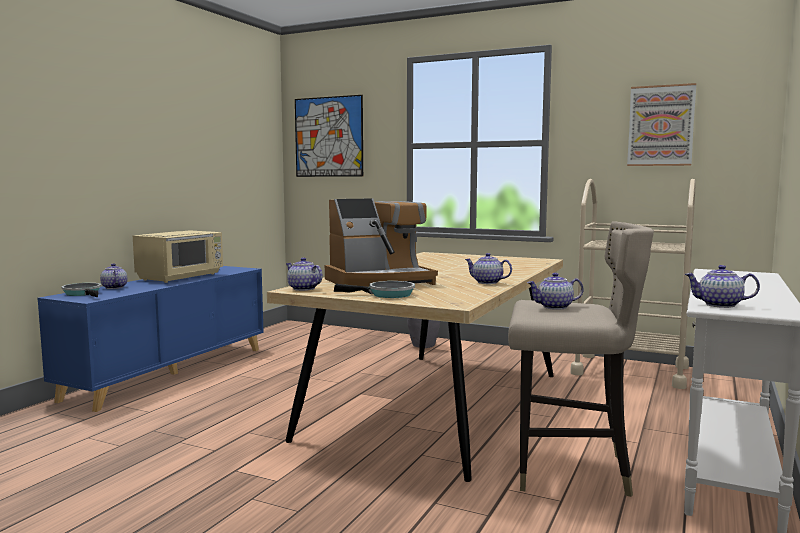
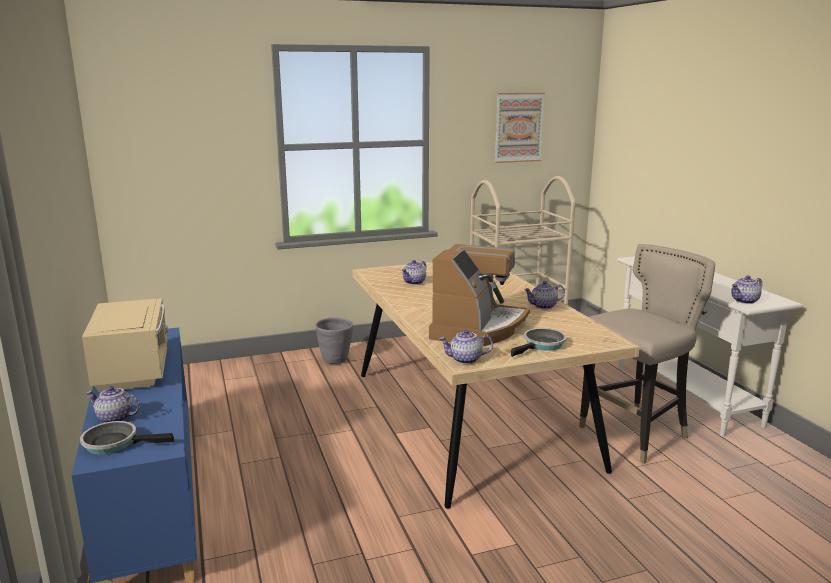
camera: 45 degrees left, 10 degrees up
picture [295,95,363,177] -> none
teapot [527,273,584,310] -> teapot moved to [402,260,427,285]

